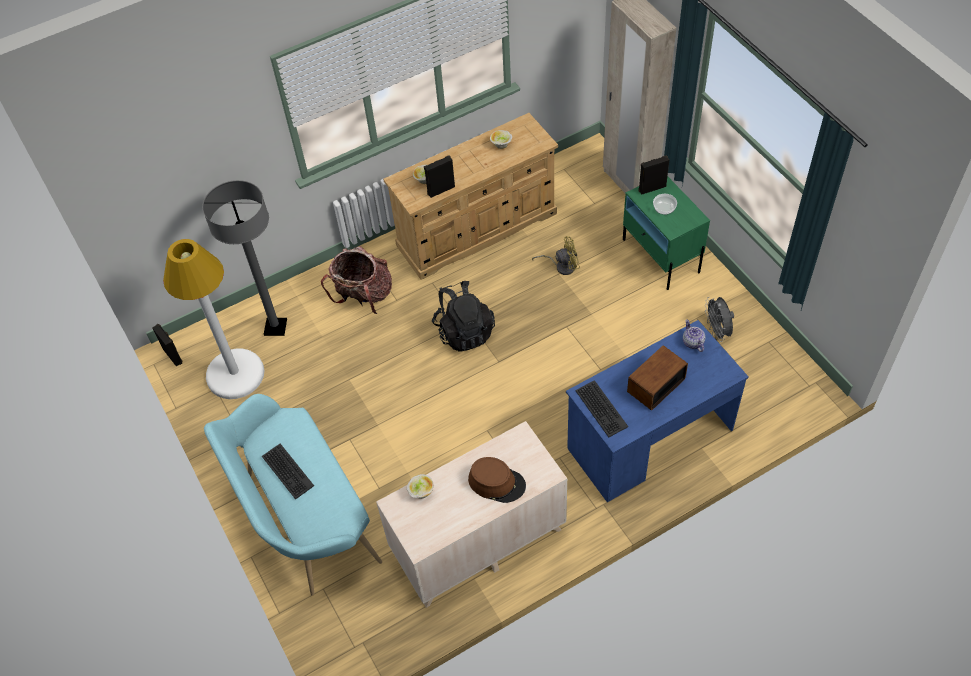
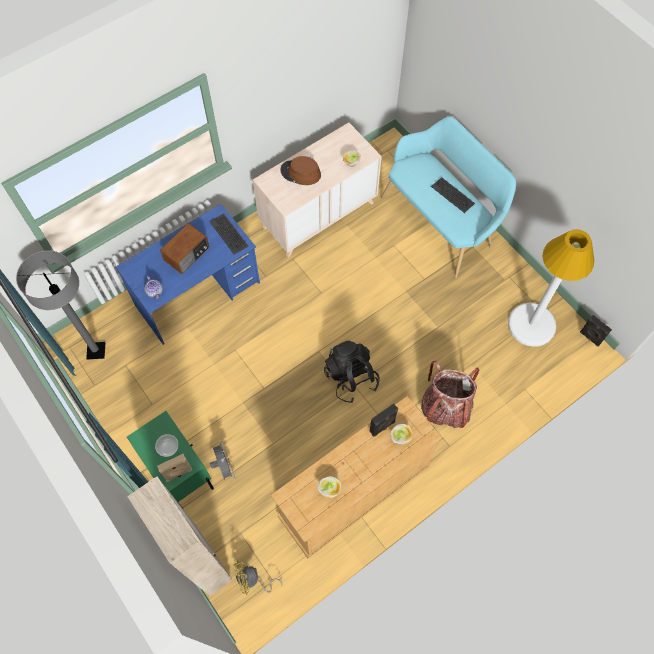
camera: 170 degrees right, 10 degrees up
grey floor lamp [202,180,287,336] -> grey floor lamp moved to [16,250,105,360]
yellow fan [532,236,580,275] -> yellow fan moved to [233,560,283,595]
black speaker [638,155,669,195] -> beige speaker [157,454,192,482]
grey fan [705,297,734,342] -> grey fan moved to [210,440,235,480]

